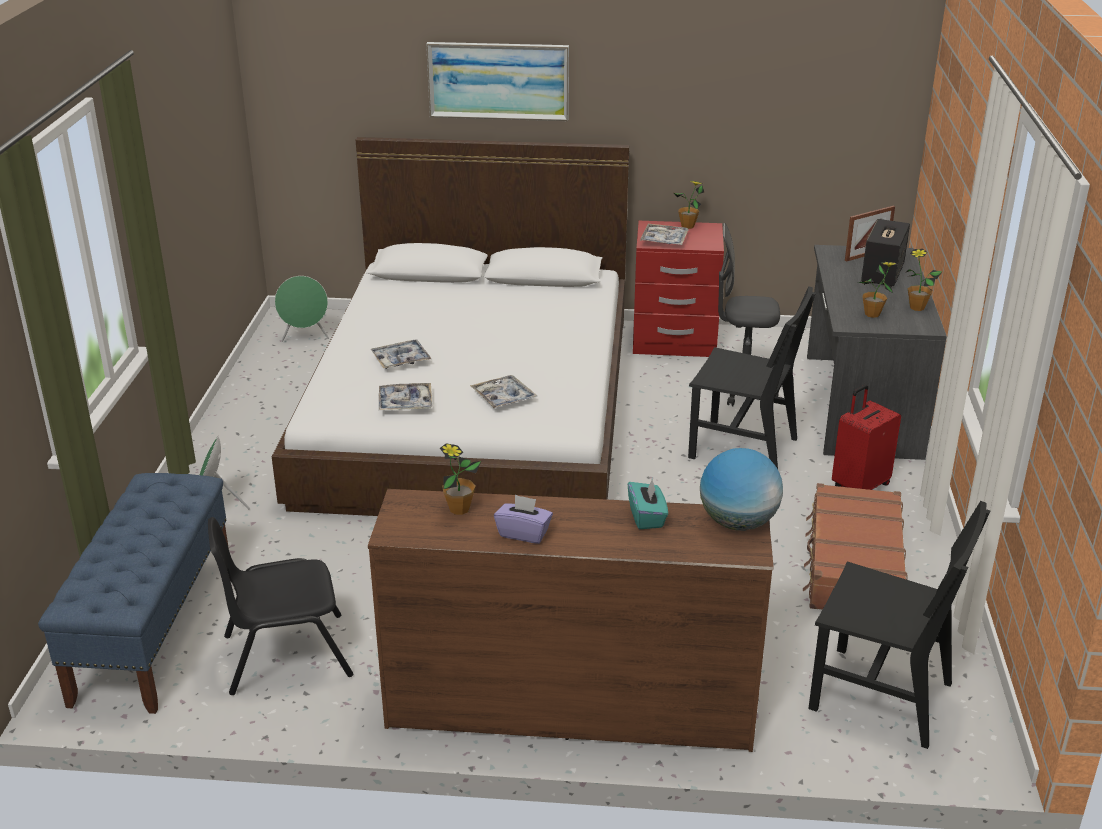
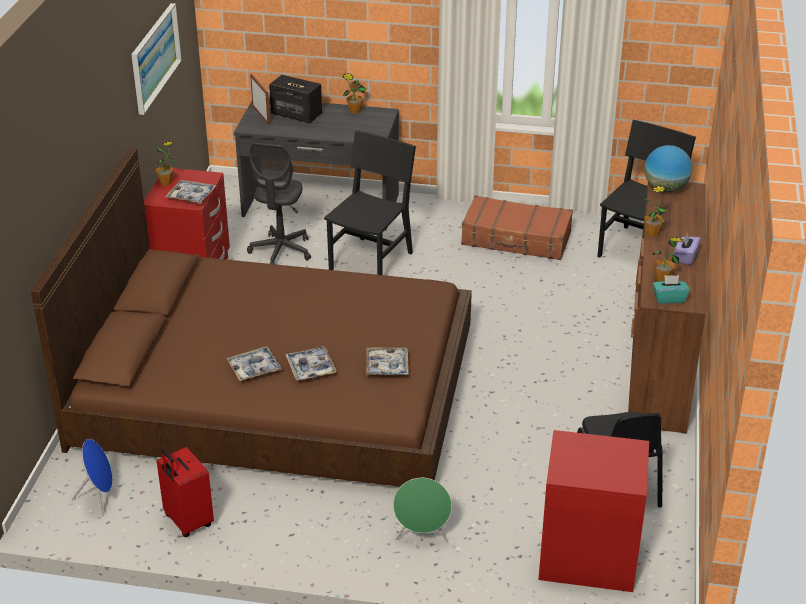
camera: 85 degrees left, 5 degrees up
blue bench [38,473,229,714] -> red nightstand [539,430,649,592]
white bed [272,137,629,516] -> brown bed [31,148,472,487]
green speaker [275,276,329,342] -> blue speaker [71,439,113,516]
picture [426,42,569,121] -> picture moved to [131,3,182,115]
tray [470,375,537,408] -> tray moved to [227,346,282,381]
turquoise tissue box [628,478,668,529] -> turquoise tissue box moved to [653,275,690,304]
red suitcase [832,385,901,490] -> red suitcase moved to [157,447,214,537]
potted plant [858,262,897,318] -> potted plant moved to [641,185,667,237]

